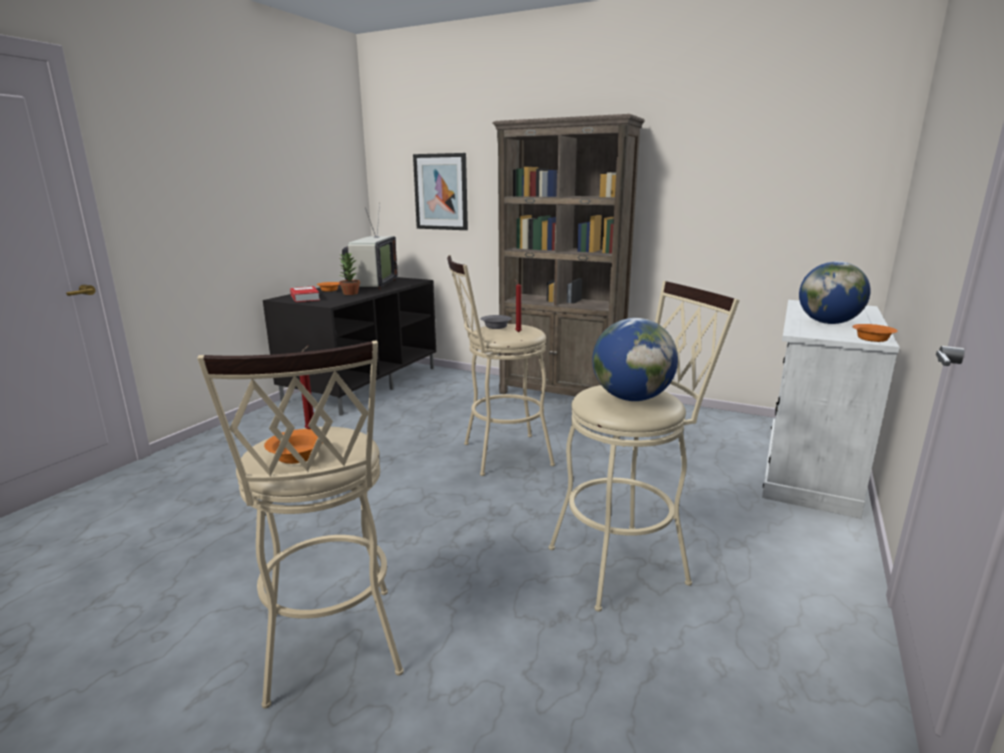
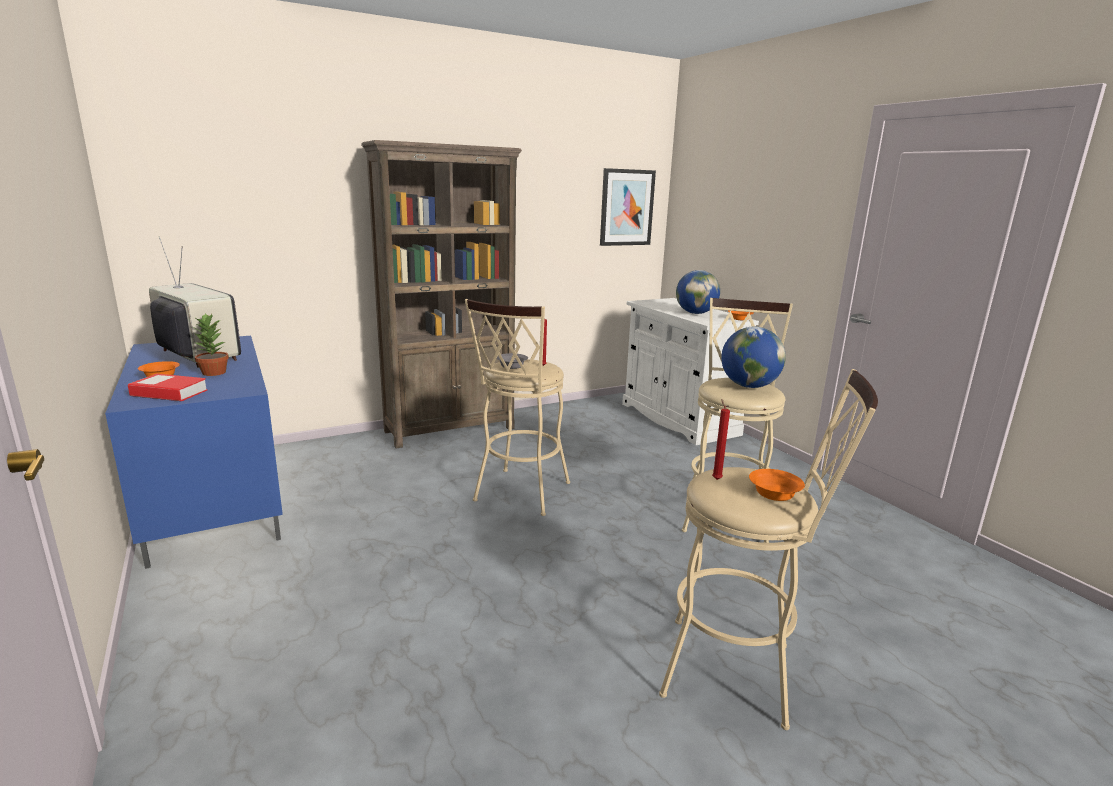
camera: 55 degrees left, 0 degrees up
black tv stand [263,277,436,416] -> blue tv stand [105,336,283,569]
picture [413,153,468,230] -> picture moved to [600,168,656,246]

